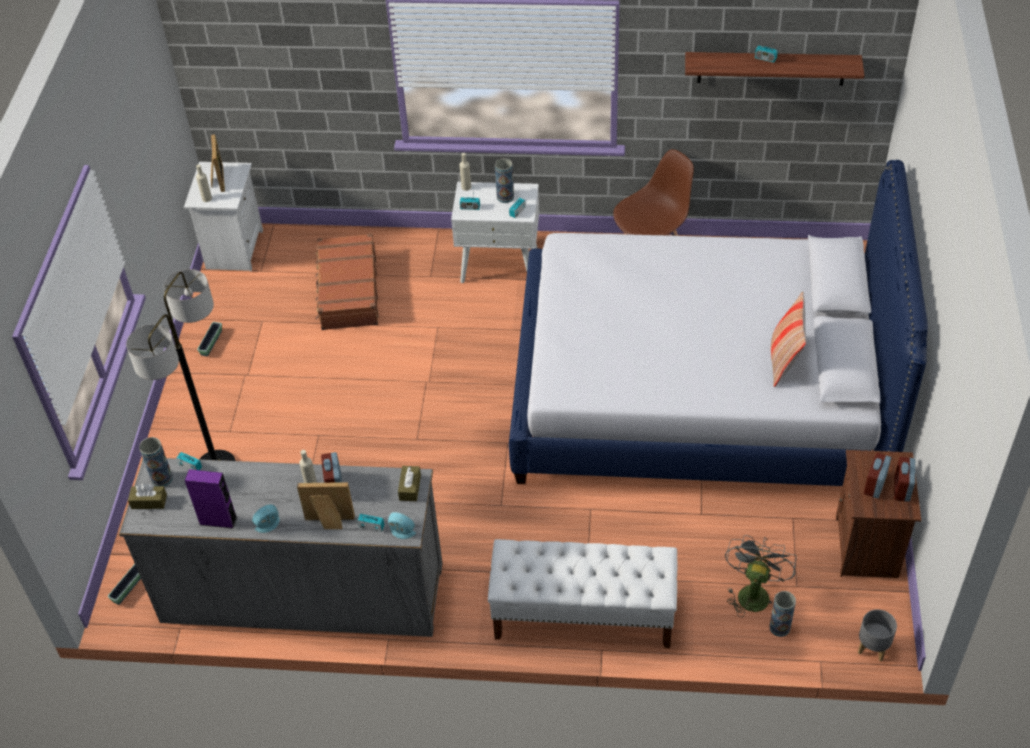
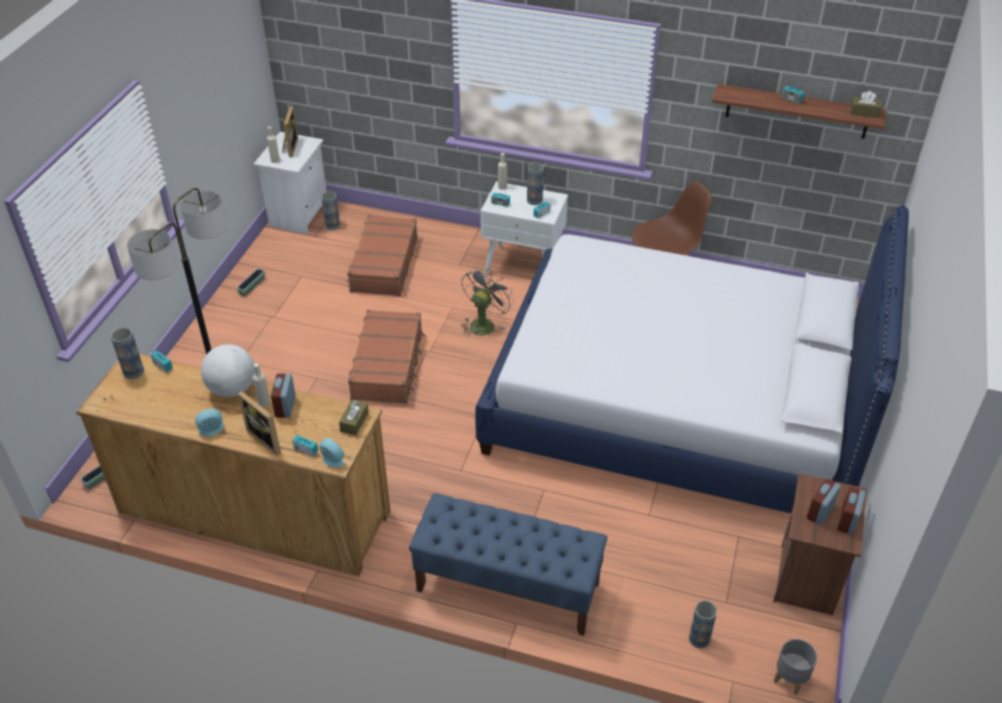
camera: 10 degrees right, 5 degrees down
grey dresser [119,458,443,637] -> brown dresser [76,354,390,577]
brown tissue box [128,483,167,509] -> brown tissue box moved to [851,91,882,118]
purple speaker [185,469,237,529] -> none
picture frame [297,482,355,529] -> picture frame turned 150 degrees counterclockwise [238,391,281,456]
white bench [488,539,677,648] -> blue bench [409,493,608,636]
grey fan [725,535,797,617] -> grey fan moved to [461,267,514,337]
pillow [771,292,806,387] -> none
none -> globe [201,344,255,397]
none -> vase [321,191,340,230]
none -> brown suitcase [348,310,425,404]

